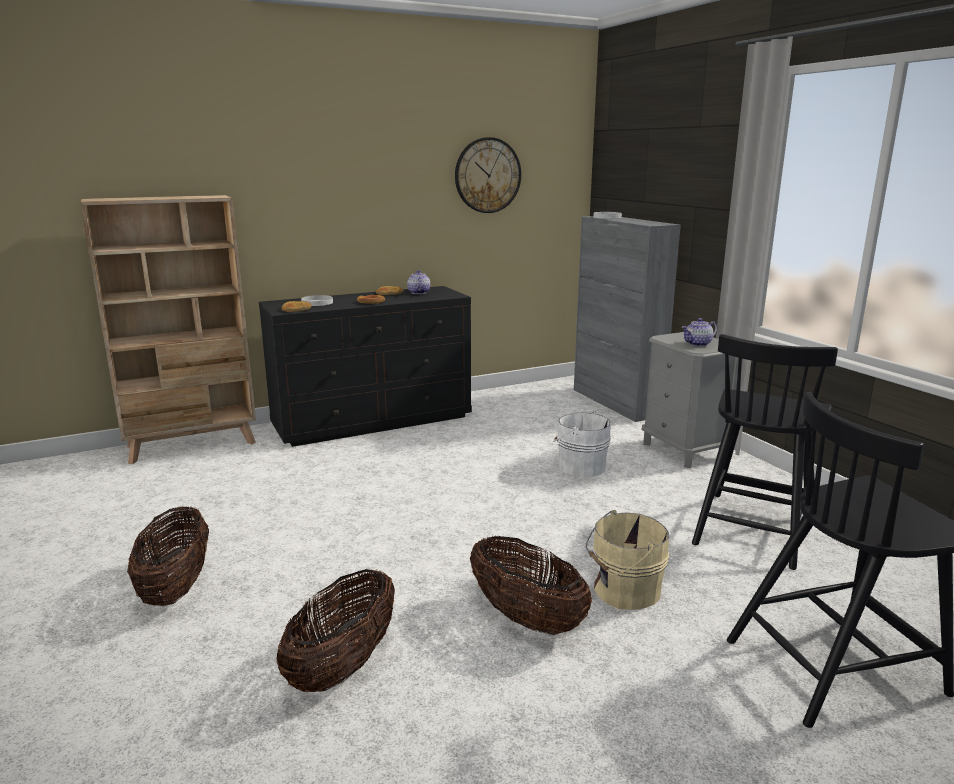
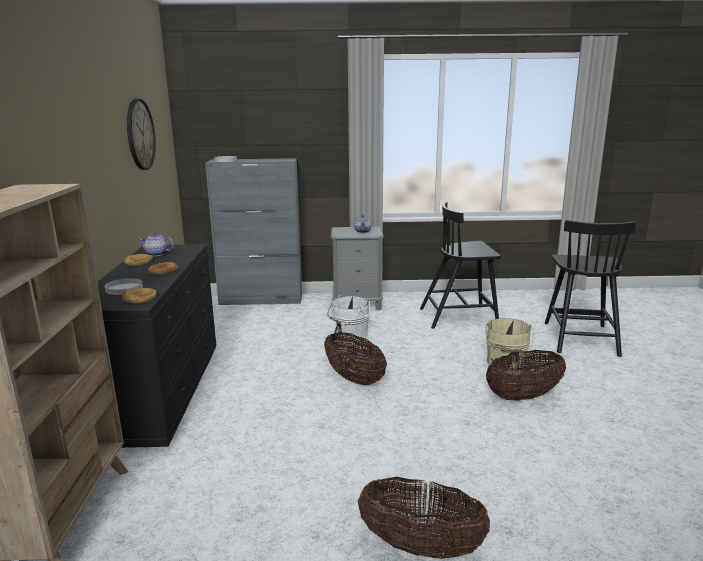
camera: 65 degrees left, 0 degrees up
basket [276,569,395,692] -> basket moved to [324,332,387,385]
black chair [692,334,838,570] -> black chair turned 120 degrees clockwise [420,202,501,329]

